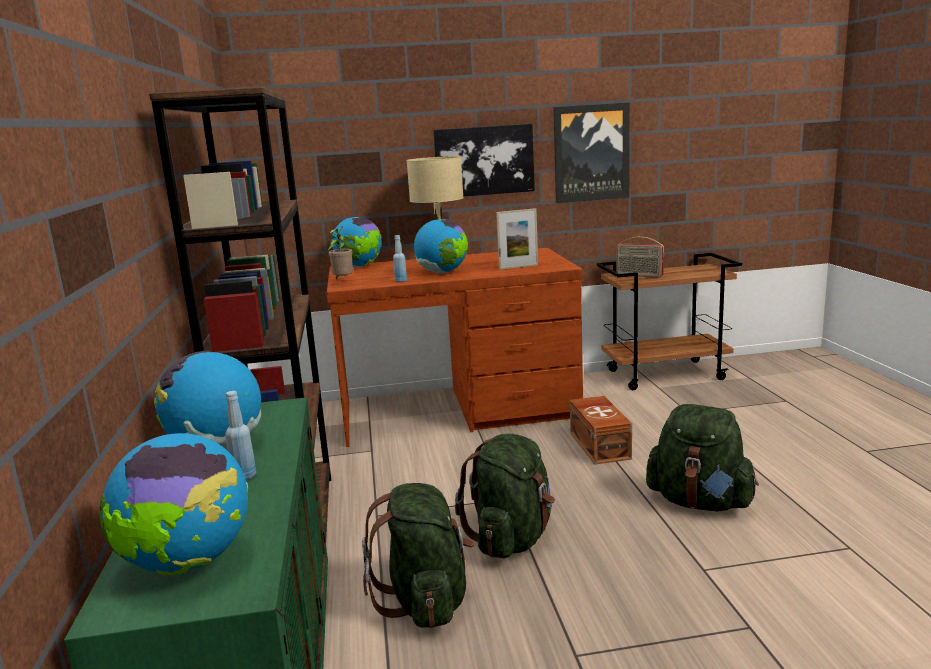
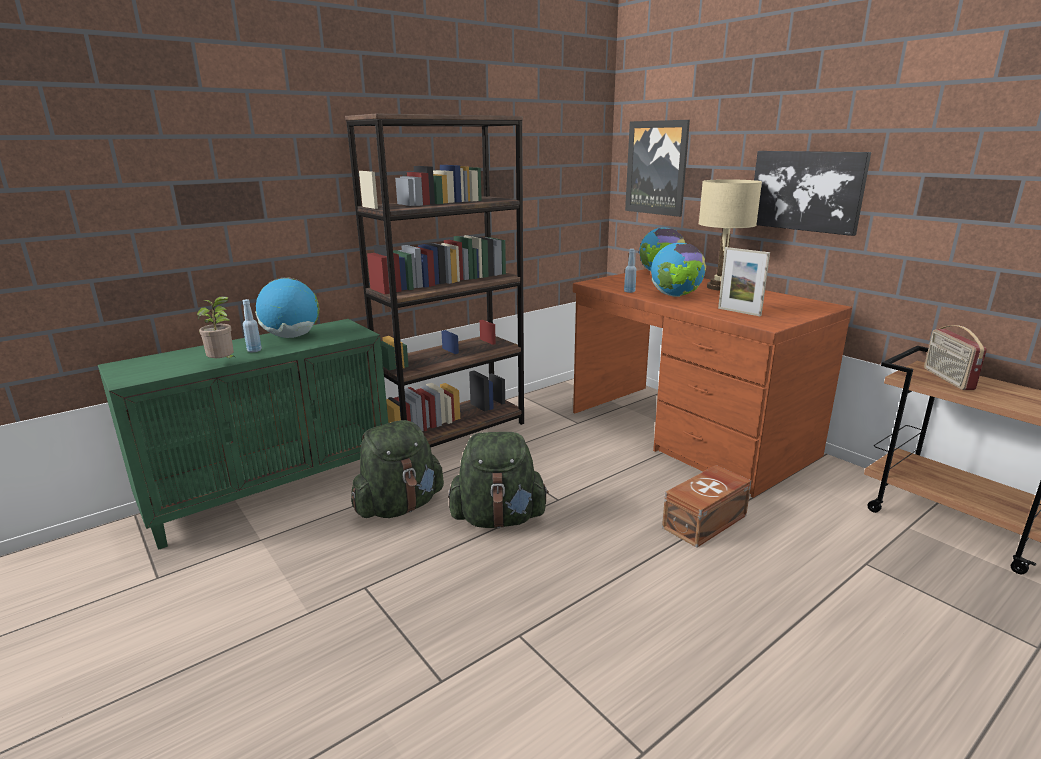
camera: 60 degrees right, 5 degrees up
globe [99,433,248,575] -> none
potted plant [327,226,353,280] -> potted plant moved to [197,296,236,358]
picture [554,103,630,203] -> picture moved to [625,120,690,217]
green backpack [646,404,759,512] -> none

